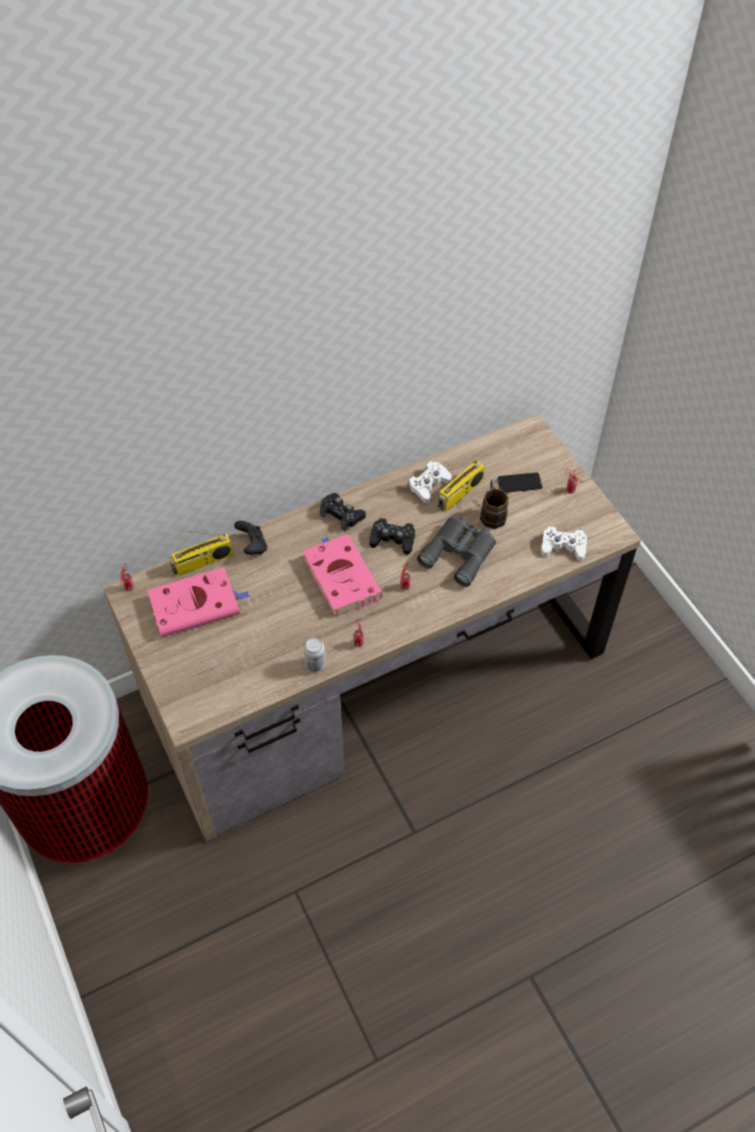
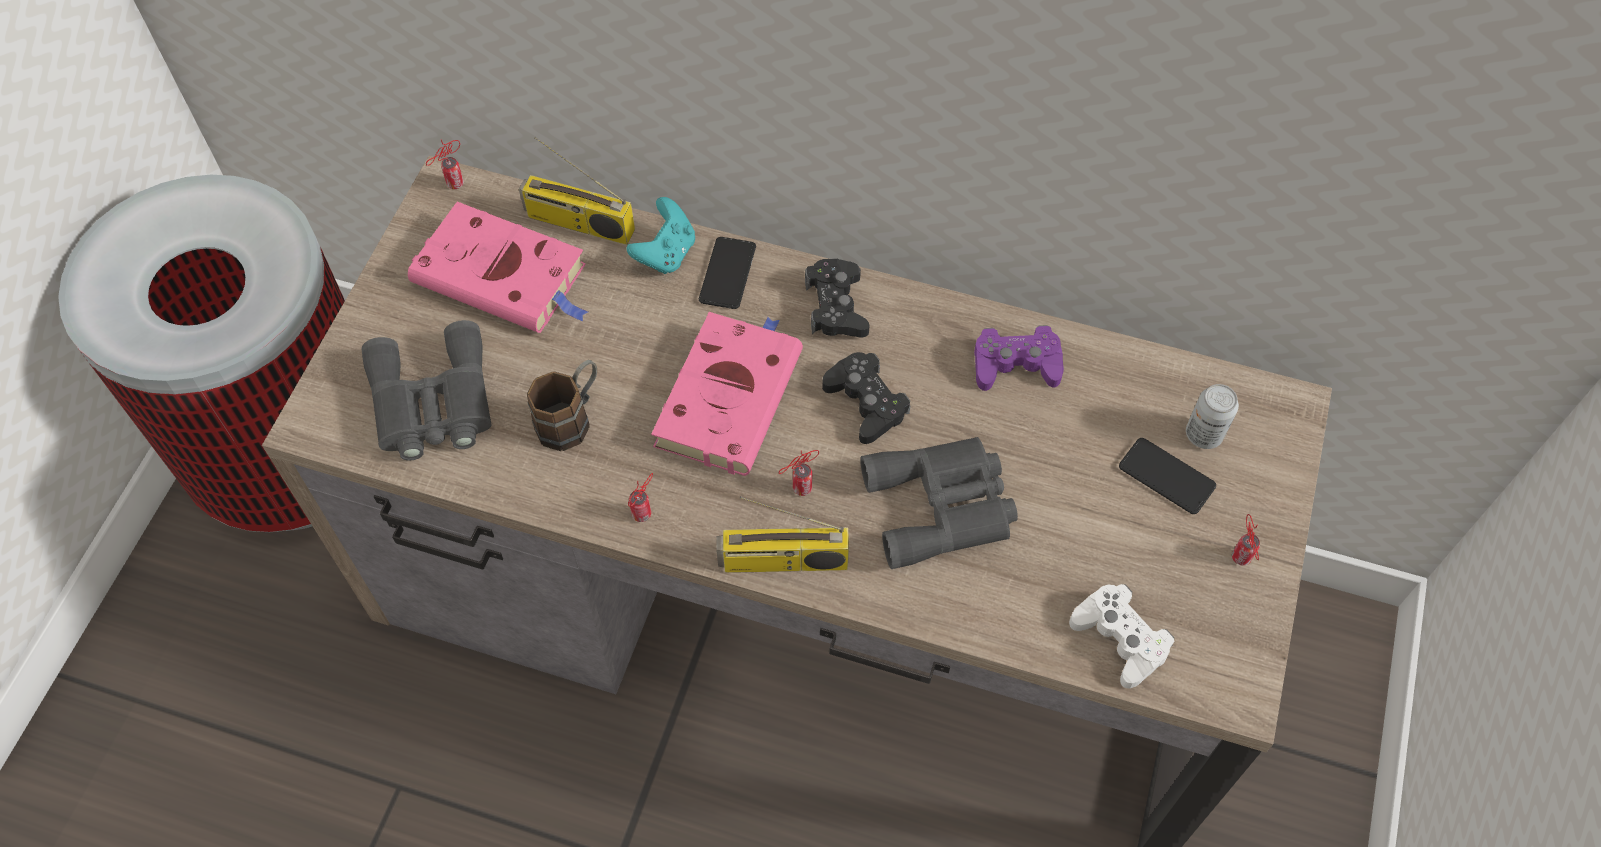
camera: 45 degrees right, 5 degrees up
black game controller [234,521,267,555] -> turquoise game controller [627,197,695,274]
can [304,638,326,672] -> can moved to [1186,384,1239,449]
white game controller [408,461,452,503] -> purple game controller [974,325,1064,391]
radio [438,460,485,511] -> radio moved to [716,496,849,573]
brown mug [480,480,509,529] -> brown mug moved to [527,360,597,451]
none -> grey binoculars [361,320,492,460]
none -> phone [699,237,756,309]

